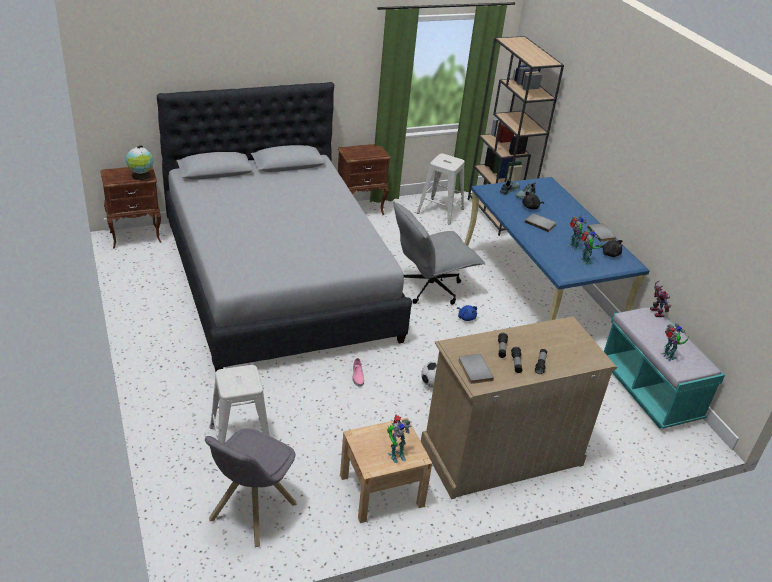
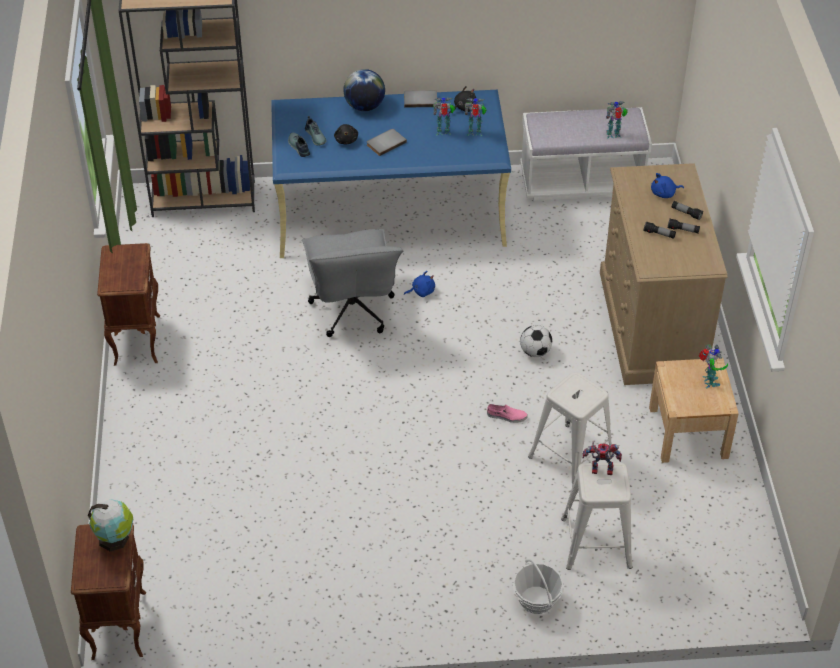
camera: 70 degrees left, 10 degrees up
grey bed [157,82,412,372] -> none
grey chair [205,428,297,547] -> none
white stool [416,153,465,225] -> white stool moved to [528,372,614,486]
grey book [458,354,494,384] -> none
turquoise bench [604,306,725,429] -> white bench [520,107,652,201]
toy robot [650,280,671,317] -> toy robot moved to [582,442,622,475]
none -> globe [343,69,385,111]
none -> basket [513,559,564,614]
none -> blue plush toy [651,173,684,198]

